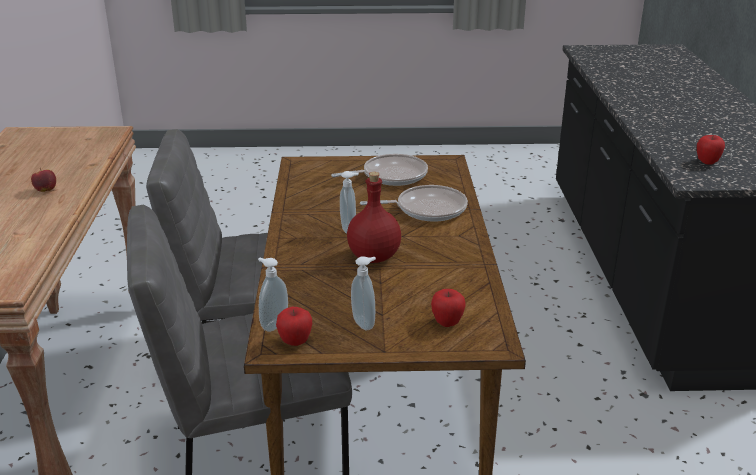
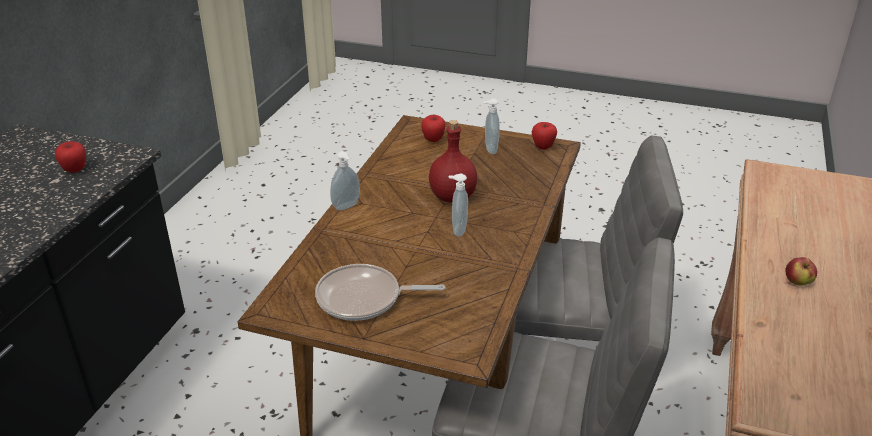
camera: 160 degrees left, 5 degrees up
soap dispenser [258,258,288,332] -> soap dispenser moved to [330,151,360,210]
frying pan [360,185,468,222] -> none

